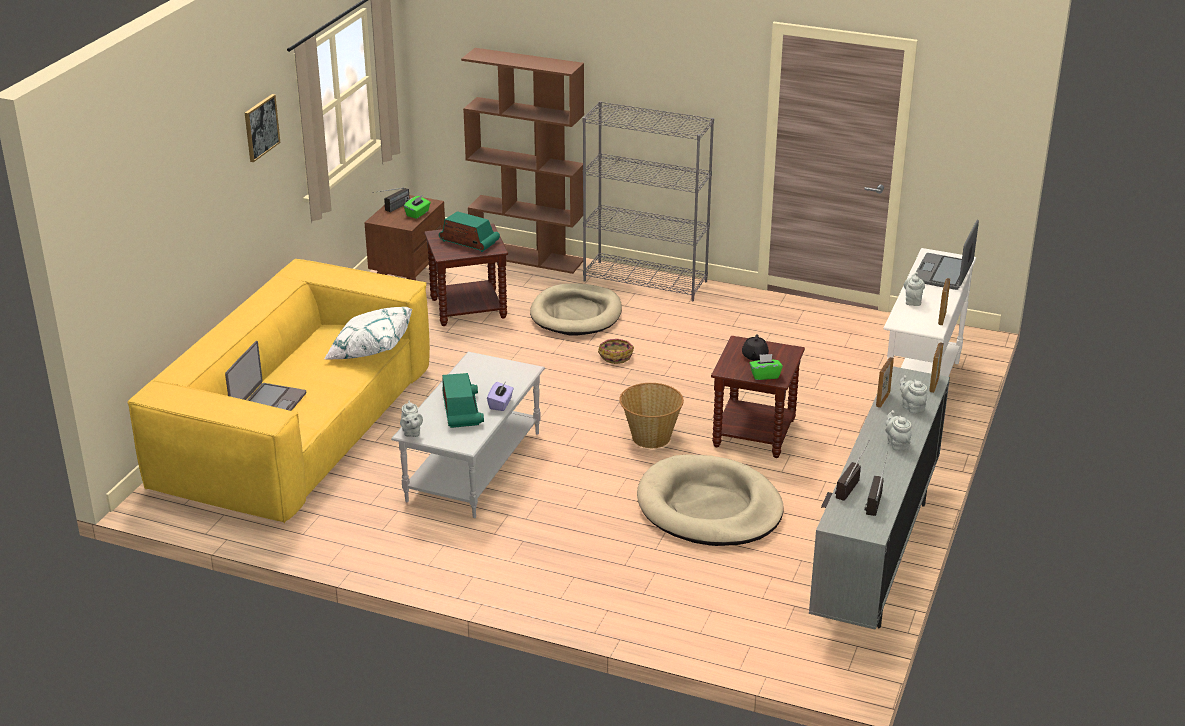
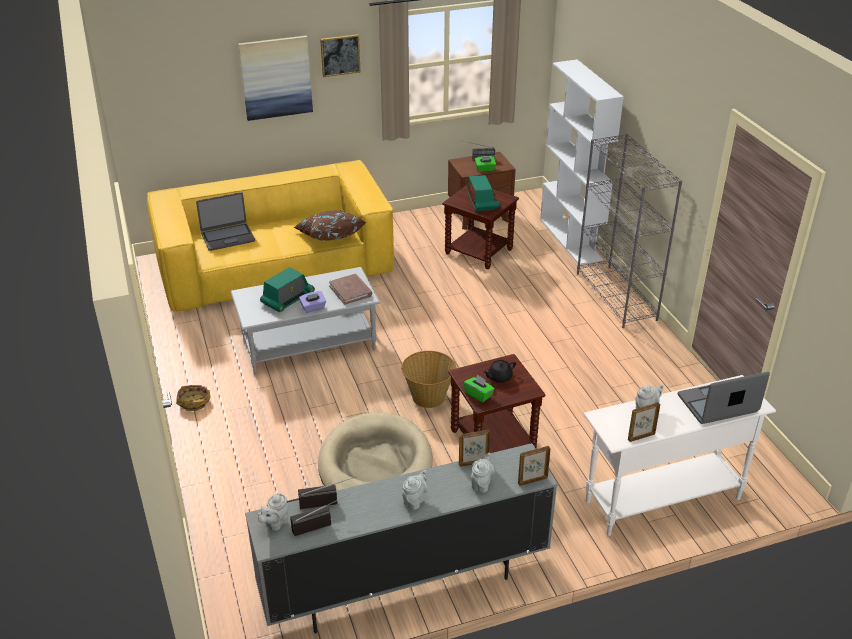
camera: 50 degrees right, 5 degrees up
white pillow [324,307,412,359] -> brown pillow [293,210,366,241]
grey teapot [400,401,423,437] -> grey teapot moved to [258,493,288,531]
brown bookcase [461,48,584,274] -> white bookcase [540,59,624,265]
beige dog bed [530,284,622,336] -> none
basket [598,339,634,364] -> basket moved to [176,385,211,411]
none -> picture [238,36,313,121]
none -> brown book [329,274,372,305]

